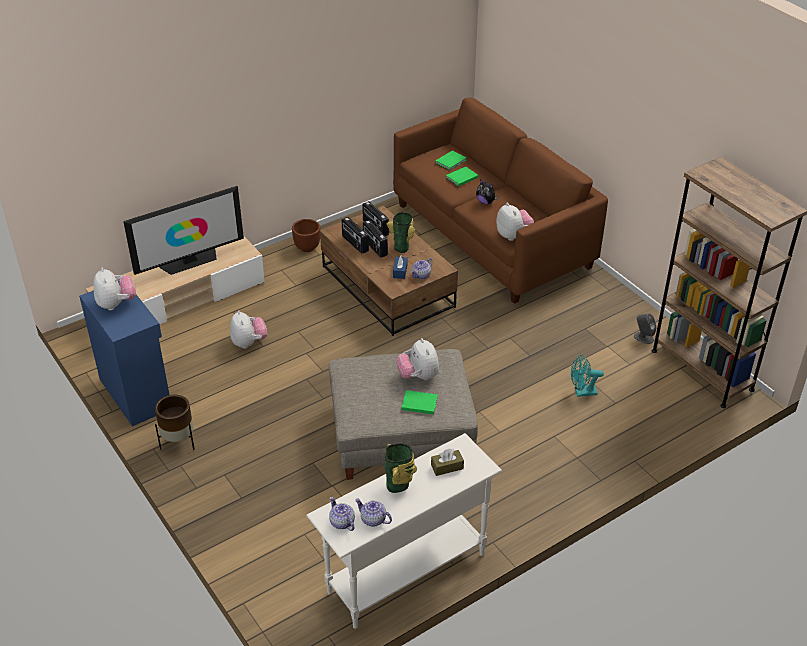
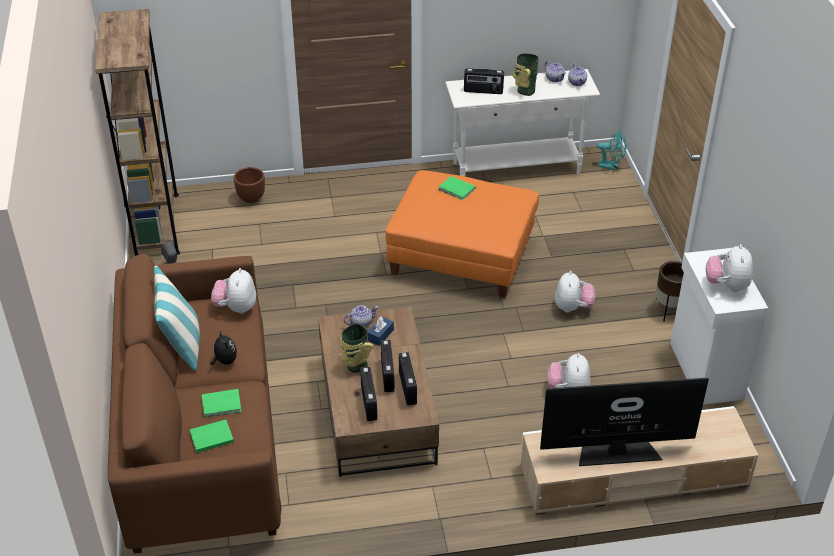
camera: 155 degrees left, 0 degrees up
blue cabinet [79,281,169,426] -> white cabinet [670,248,768,405]
brown planter [292,219,320,252] -> brown planter moved to [234,167,265,203]
grey ottoman [329,349,478,480] -> orange ottoman [386,170,539,298]
plush toy [397,338,439,380] -> plush toy moved to [555,271,595,313]
brown tissue box [431,449,464,476] -> radio [464,68,504,94]
turquoise fan [571,355,604,397] -> turquoise fan moved to [597,130,627,170]
none -> pillow [154,266,200,371]

